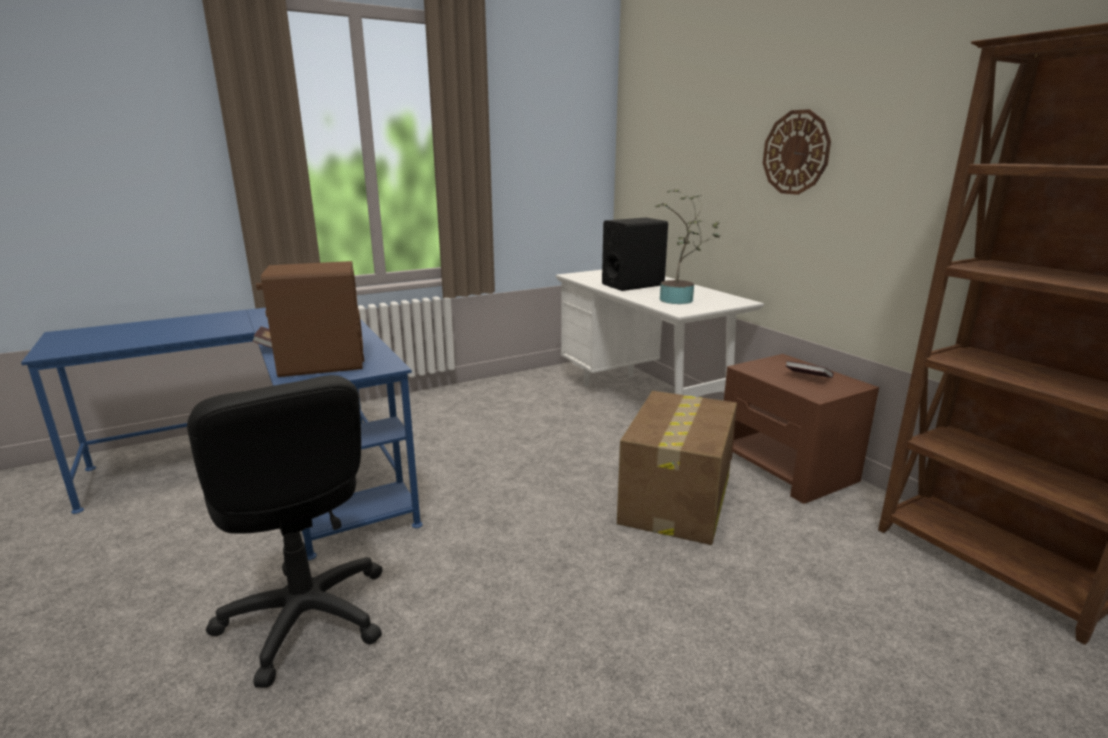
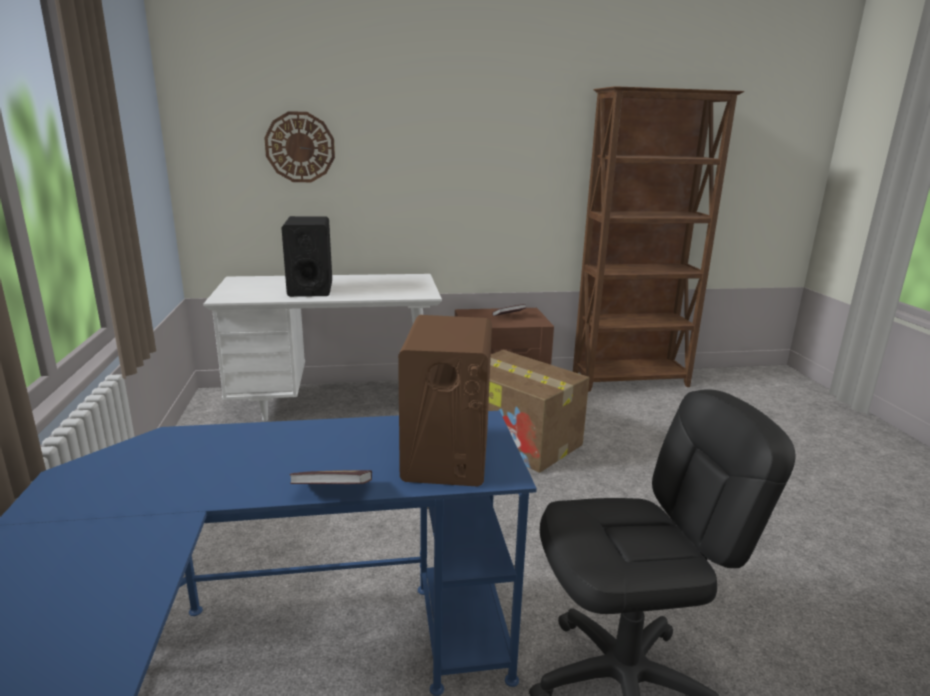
camera: 70 degrees left, 0 degrees up
potted plant [655,189,720,304] -> none
wall clock [763,109,831,195] -> wall clock moved to [264,111,335,182]

